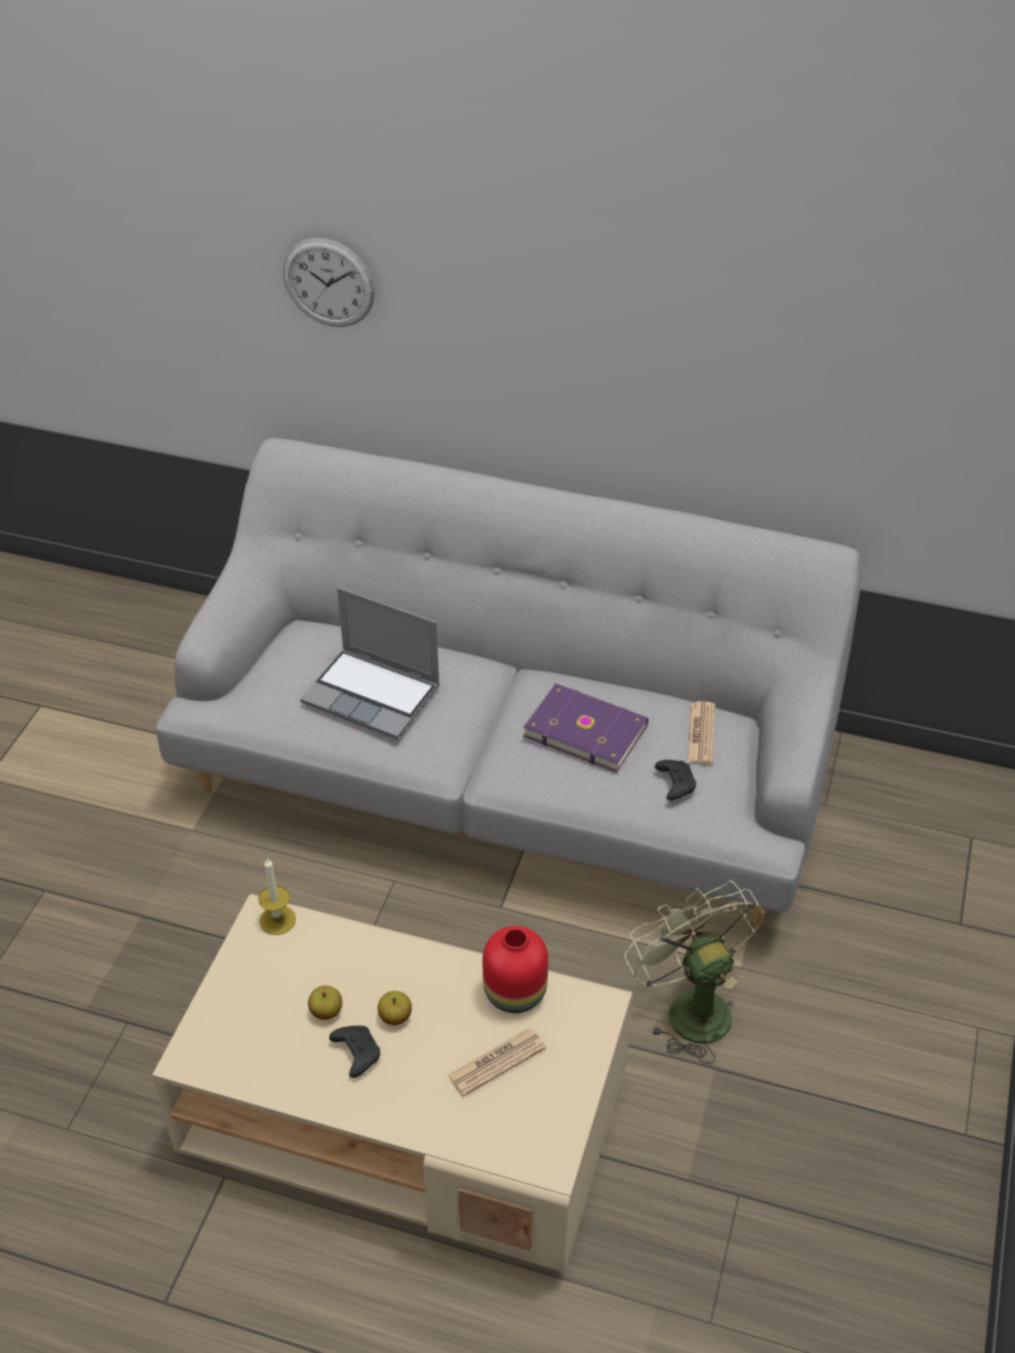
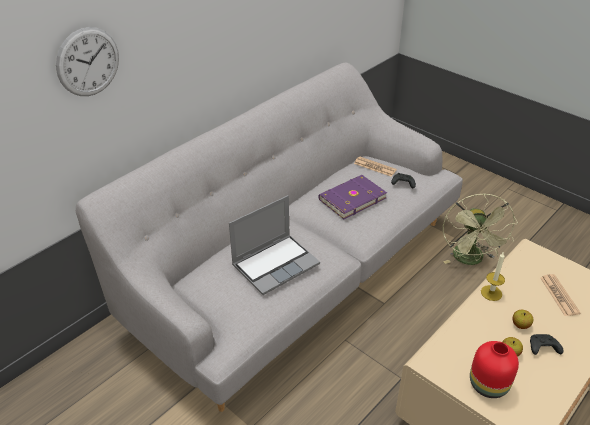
camera: 65 degrees left, 5 degrees down
candle [258,857,296,935] -> candle moved to [481,252,505,301]
red vase [483,926,548,1013] -> red vase moved to [470,341,519,398]
green fan [624,880,764,1063] -> green fan turned 90 degrees counterclockwise [443,194,518,265]

